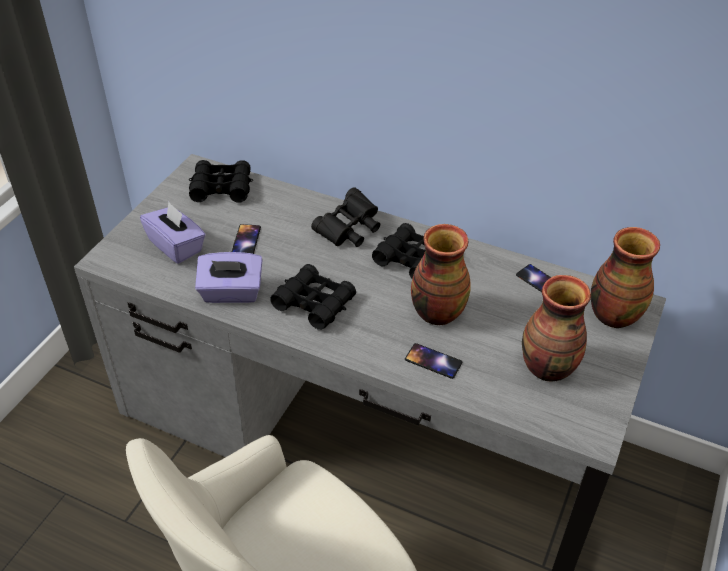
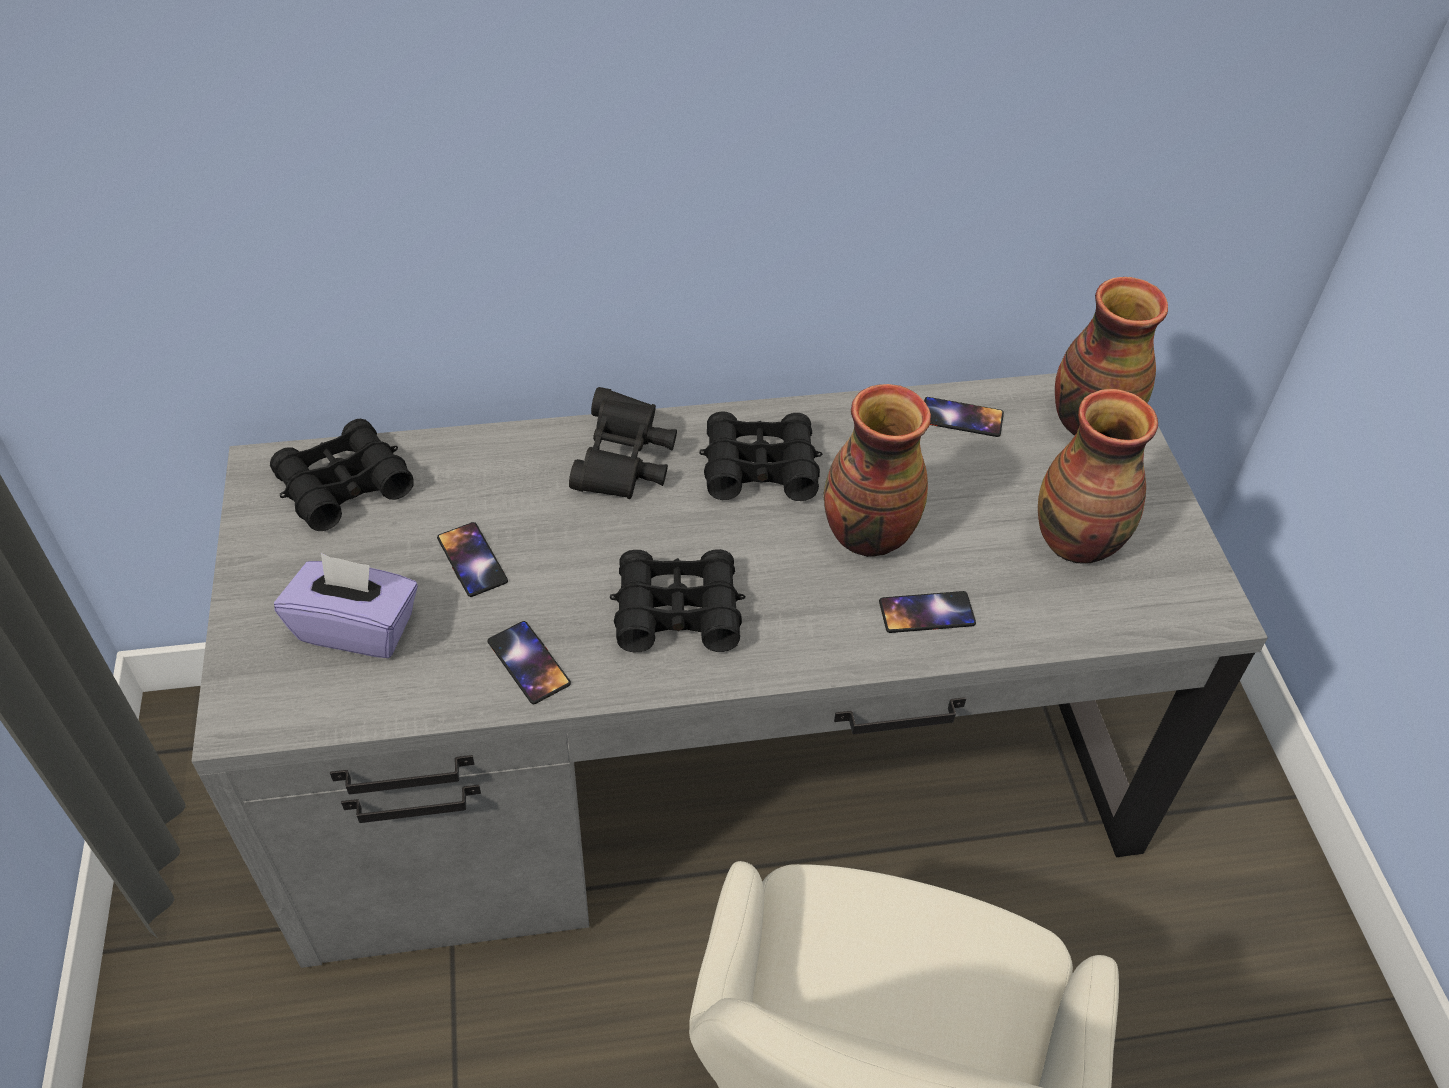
camera: 35 degrees left, 5 degrees up
purple tissue box [195,252,263,303] -> phone [488,621,571,704]

